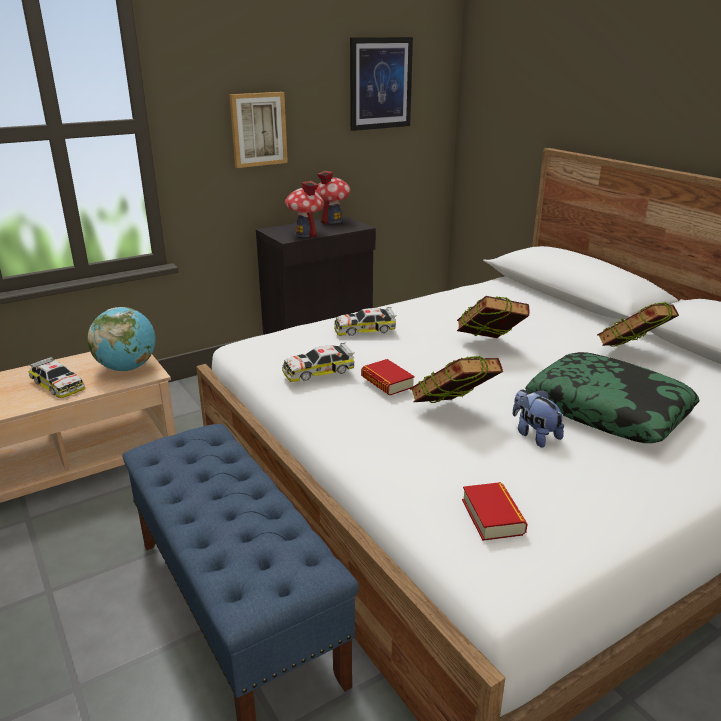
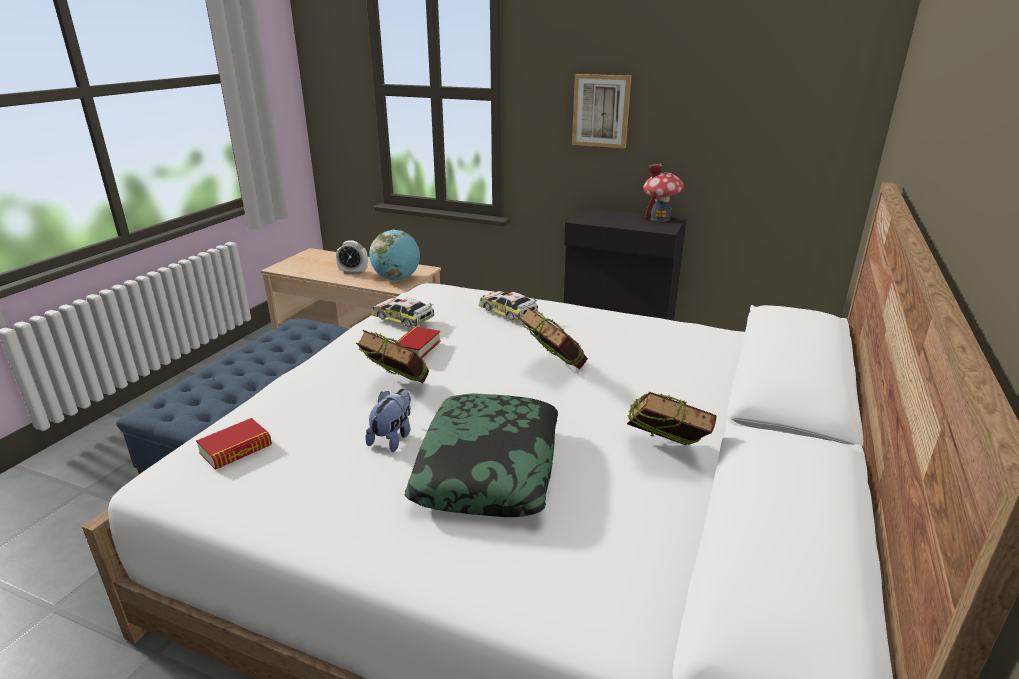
camera: 55 degrees right, 0 degrees up
toy car [29,357,85,398] -> alarm clock [336,240,368,274]
toy house [285,181,324,238] -> none
picture [350,37,413,131] -> none

